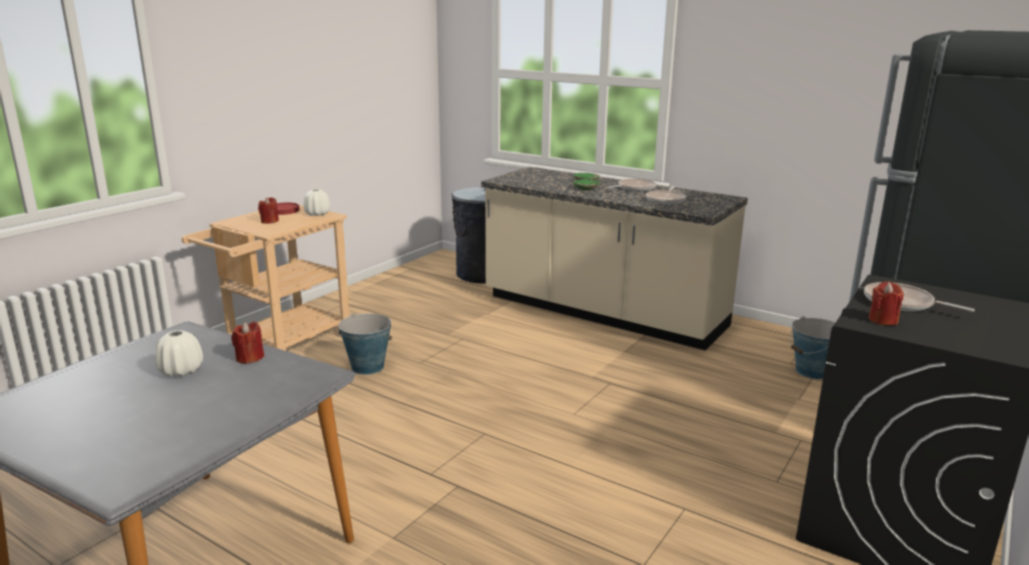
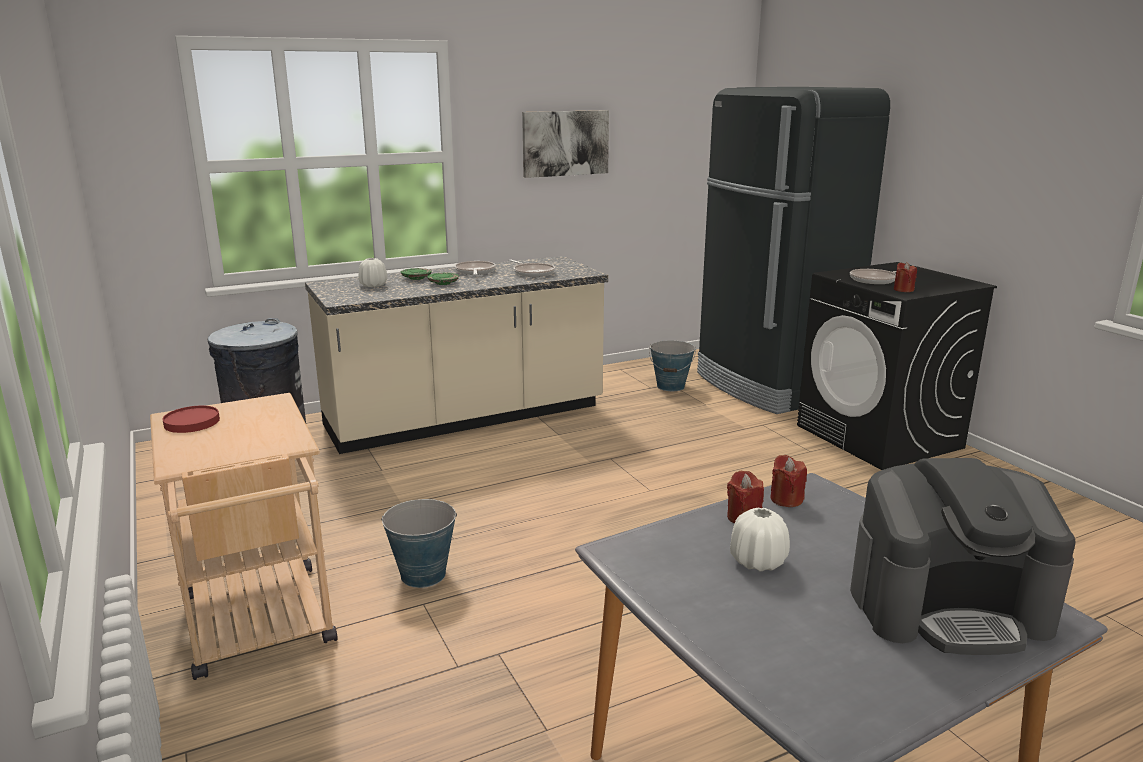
camera: 60 degrees left, 0 degrees up
red candle [258,197,279,224] -> red candle moved to [770,455,807,507]
white vase [304,189,330,216] -> white vase moved to [358,258,387,287]
none -> picture [522,110,609,178]
none -> coffee machine [850,458,1076,655]

